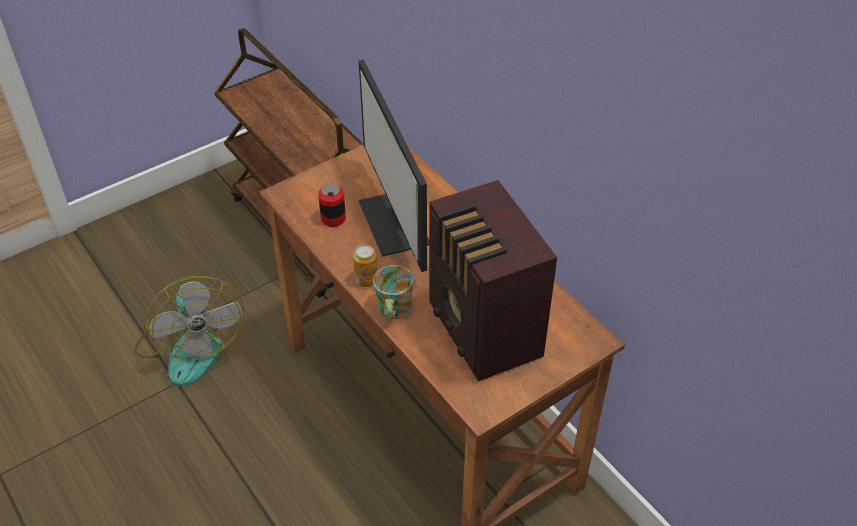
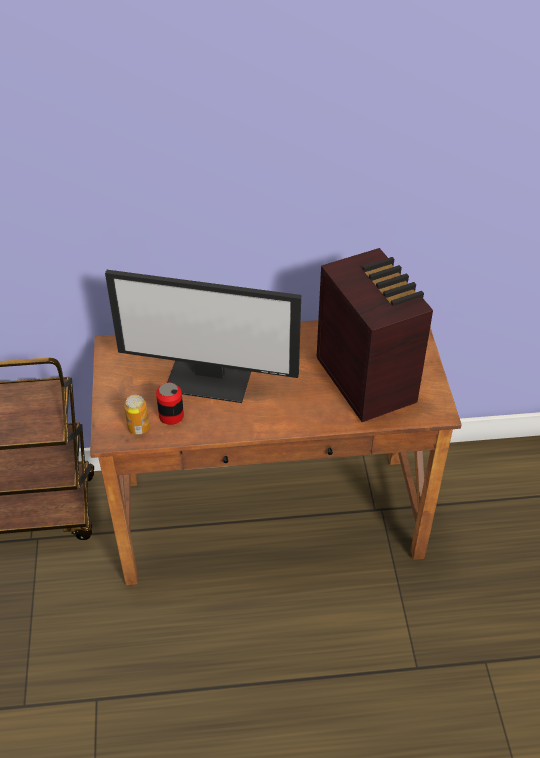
camera: 60 degrees left, 0 degrees up
fan [134,276,244,386] -> none
can [353,245,377,287] -> can moved to [124,395,150,435]
mug [373,265,414,319] -> none
radio [429,180,557,382] -> radio turned 120 degrees counterclockwise [317,248,433,422]

